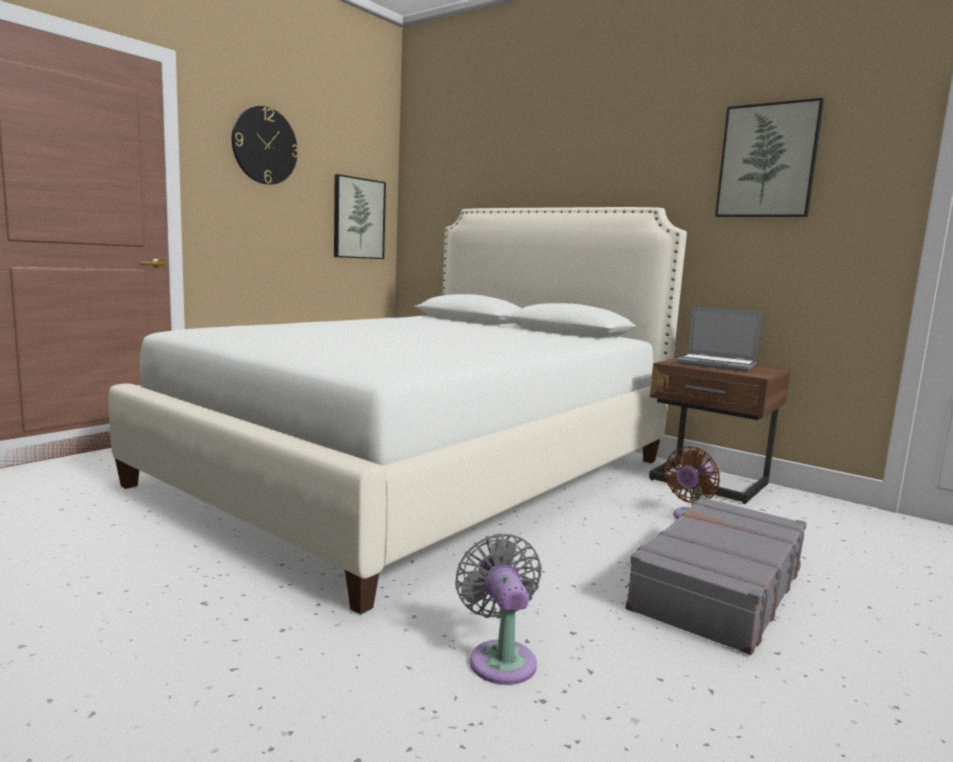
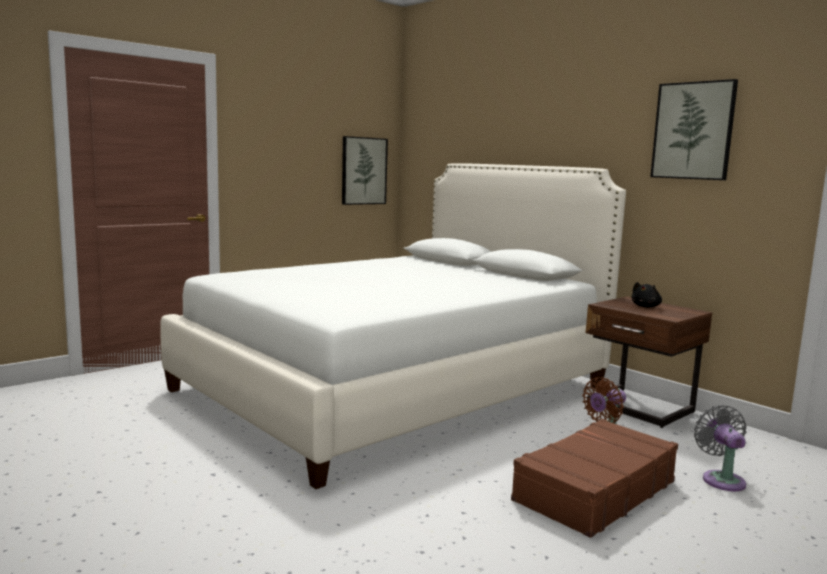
camera: 10 degrees right, 0 degrees up
wall clock [232,106,299,185] -> none
grey fan [455,533,542,685] -> grey fan moved to [694,405,747,491]
grey suitcase [625,496,807,655] -> brown suitcase [511,419,678,538]
laptop [676,306,763,372] -> black plush toy [632,282,662,307]

